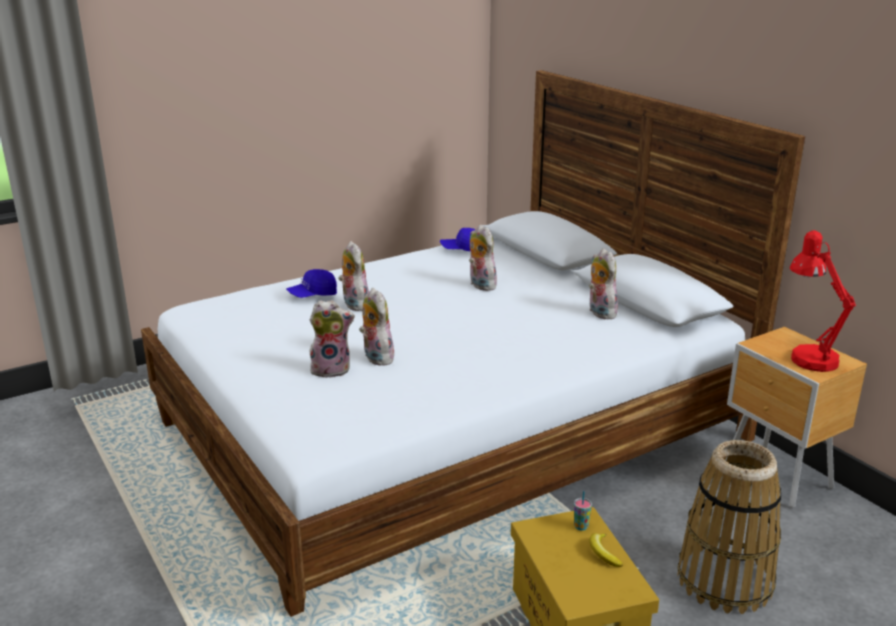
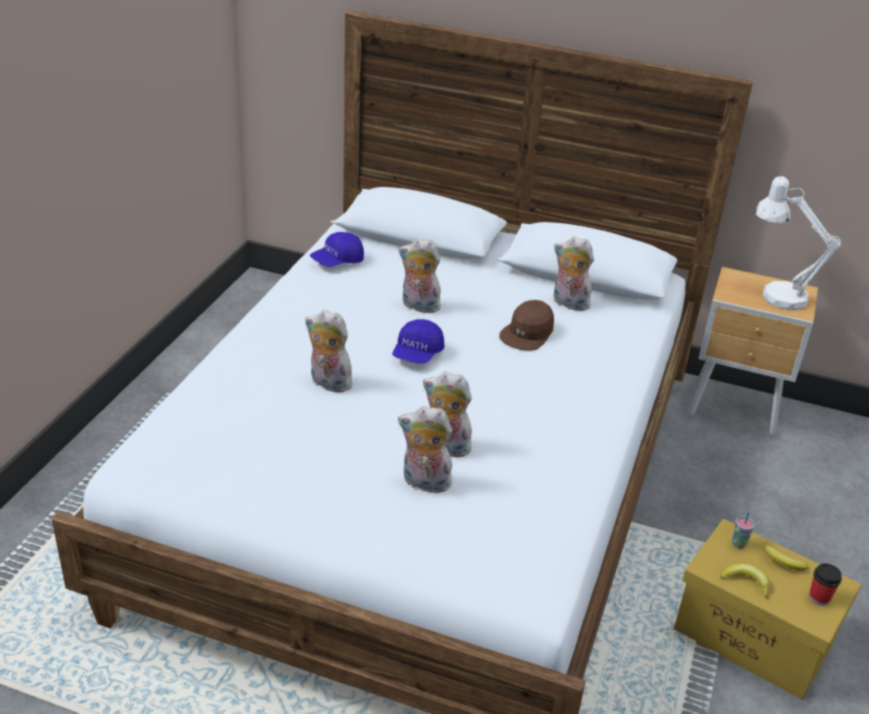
camera: 40 degrees left, 10 degrees up
blue cap [286,269,337,298] -> blue cap moved to [392,319,444,364]
plush toy [309,300,355,378] -> plush toy turned 120 degrees counterclockwise [398,406,454,493]
basket [677,440,781,614] -> none
red table lamp [790,230,856,372] -> white table lamp [755,176,841,310]
none -> brown cap [499,300,554,351]
none -> banana [720,563,770,598]
none -> cup [809,563,842,606]

